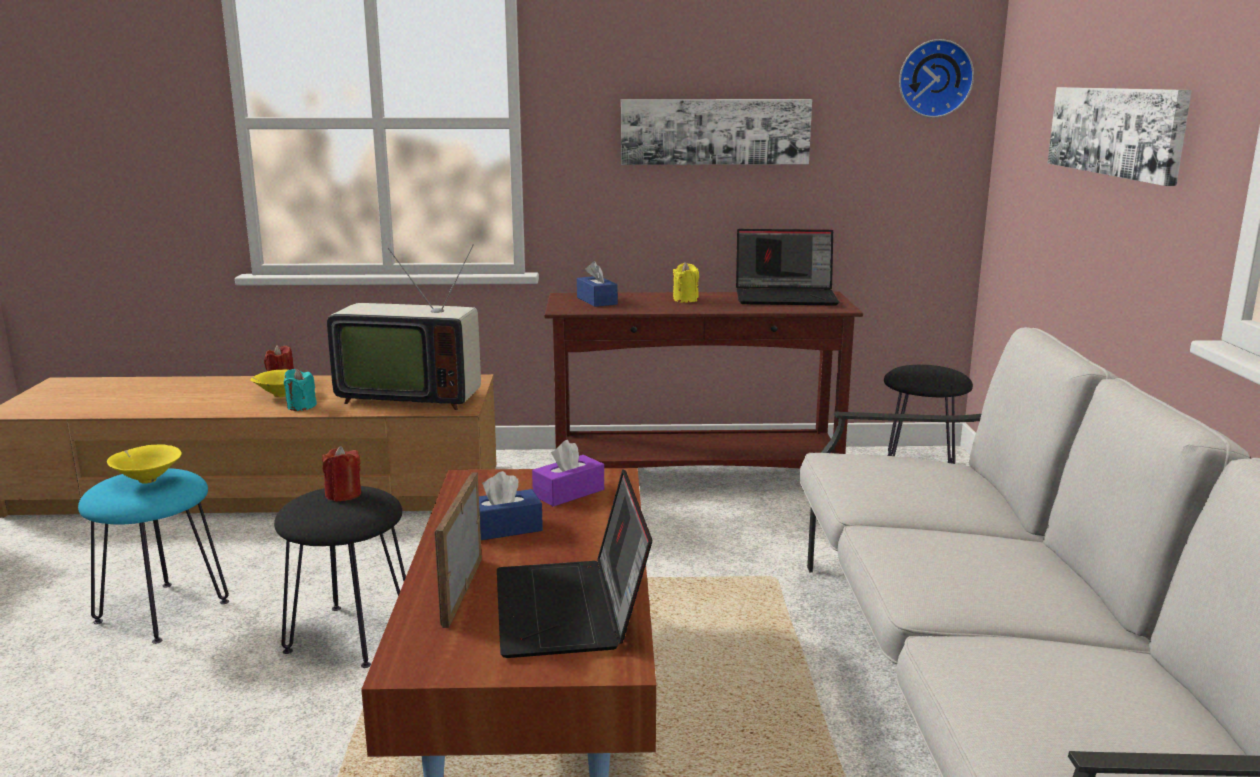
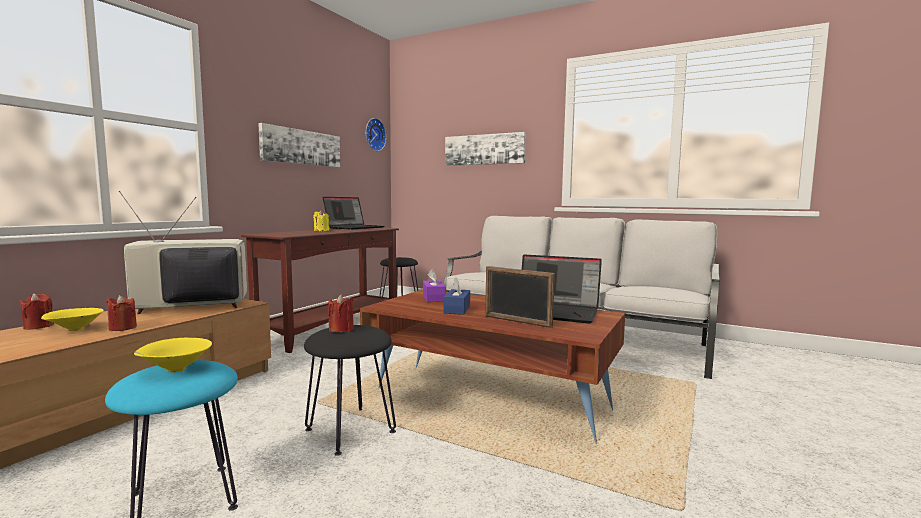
camera: 60 degrees left, 10 degrees down
turquoise candle [284,369,317,411] -> red candle [106,295,137,331]
television [327,245,481,410] -> television turned 150 degrees counterclockwise [119,191,247,314]
blue tissue box [577,261,618,307] -> none

